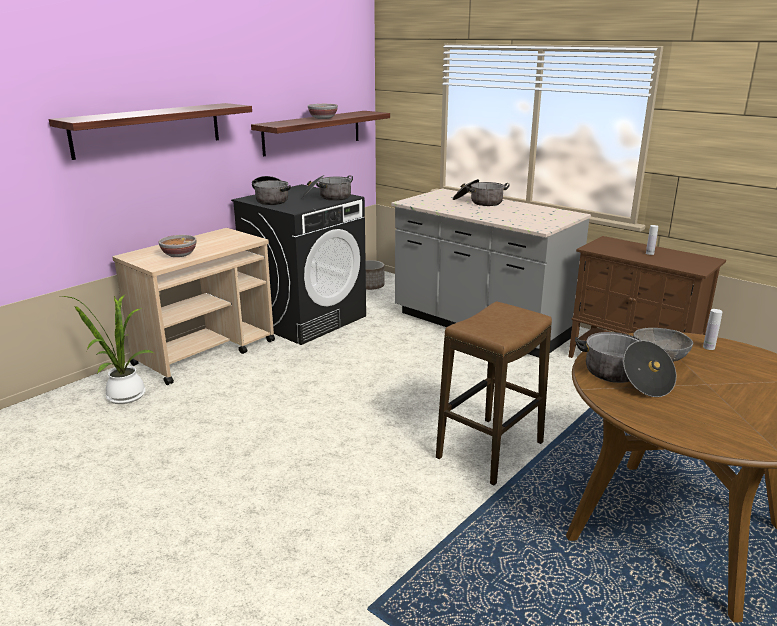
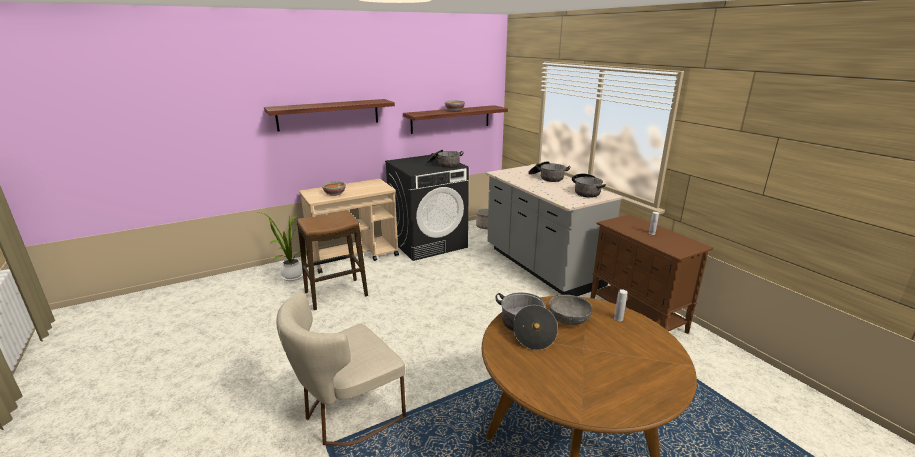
camera: 20 degrees right, 0 degrees up
cooking pot [252,176,291,205] -> cooking pot moved to [572,173,606,198]
stool [436,301,552,485] -> stool moved to [297,210,368,310]
none -> beige chair [276,292,406,446]

